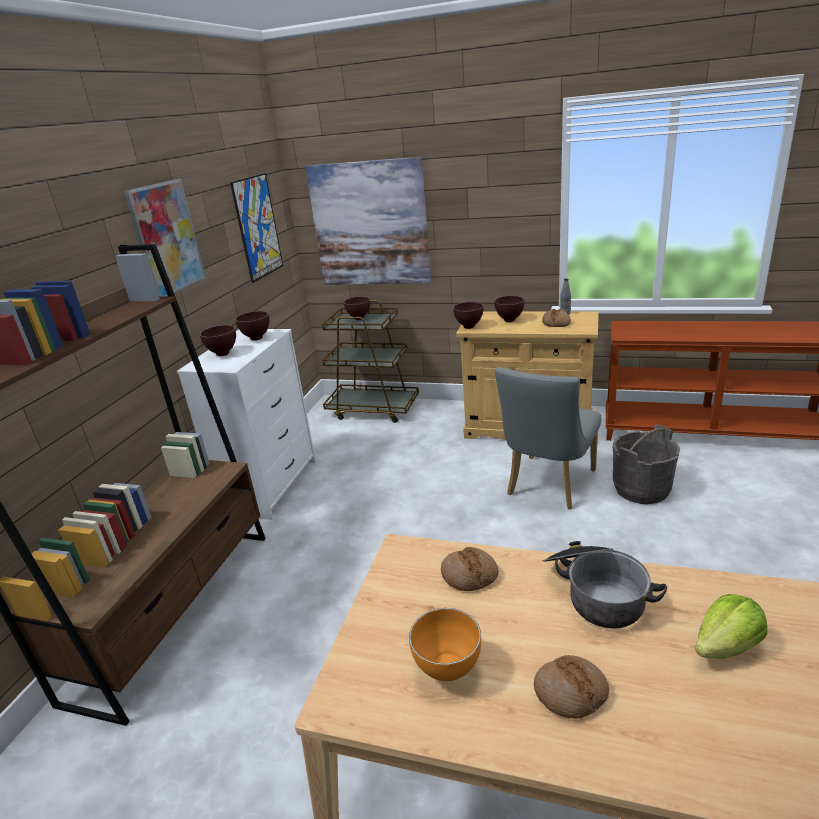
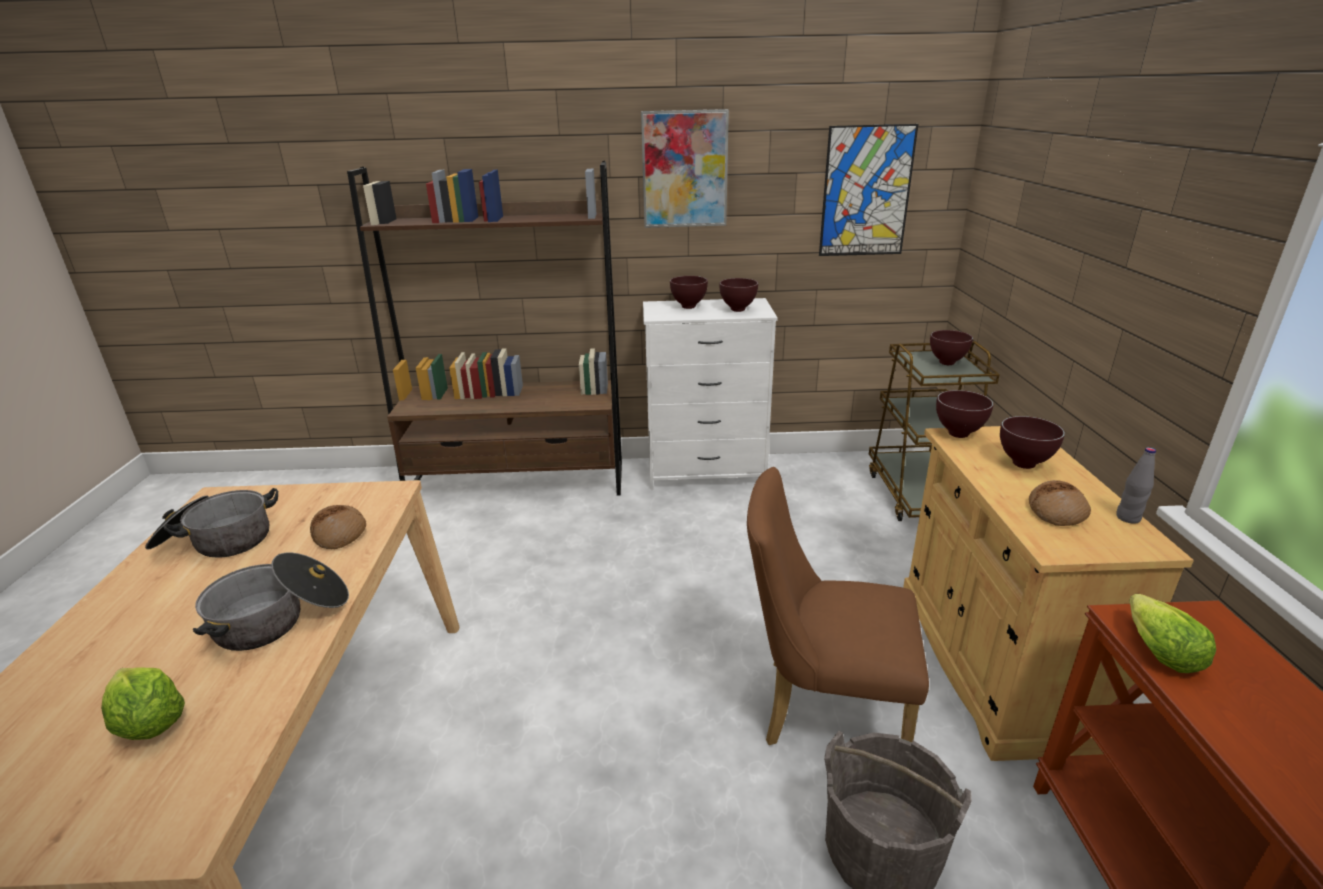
camera: 70 degrees right, 0 degrees up
picture [305,157,431,285] -> none
orange bowl [409,608,481,681] -> cooking pot [145,488,278,558]
grey chair [495,367,601,509] -> brown chair [747,467,929,745]
bread [534,655,609,719] -> none
none -> lettuce [1129,594,1216,673]

